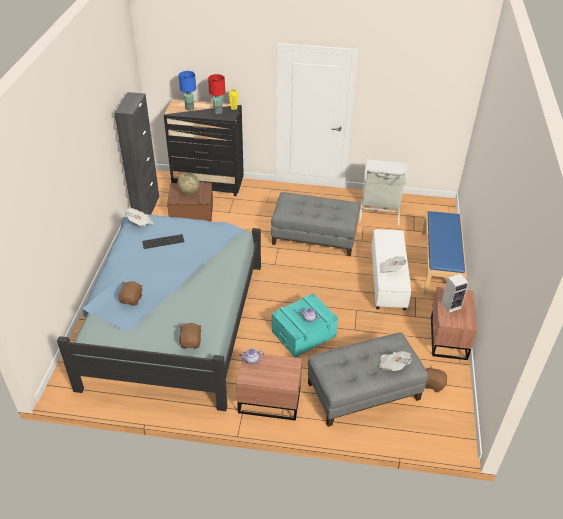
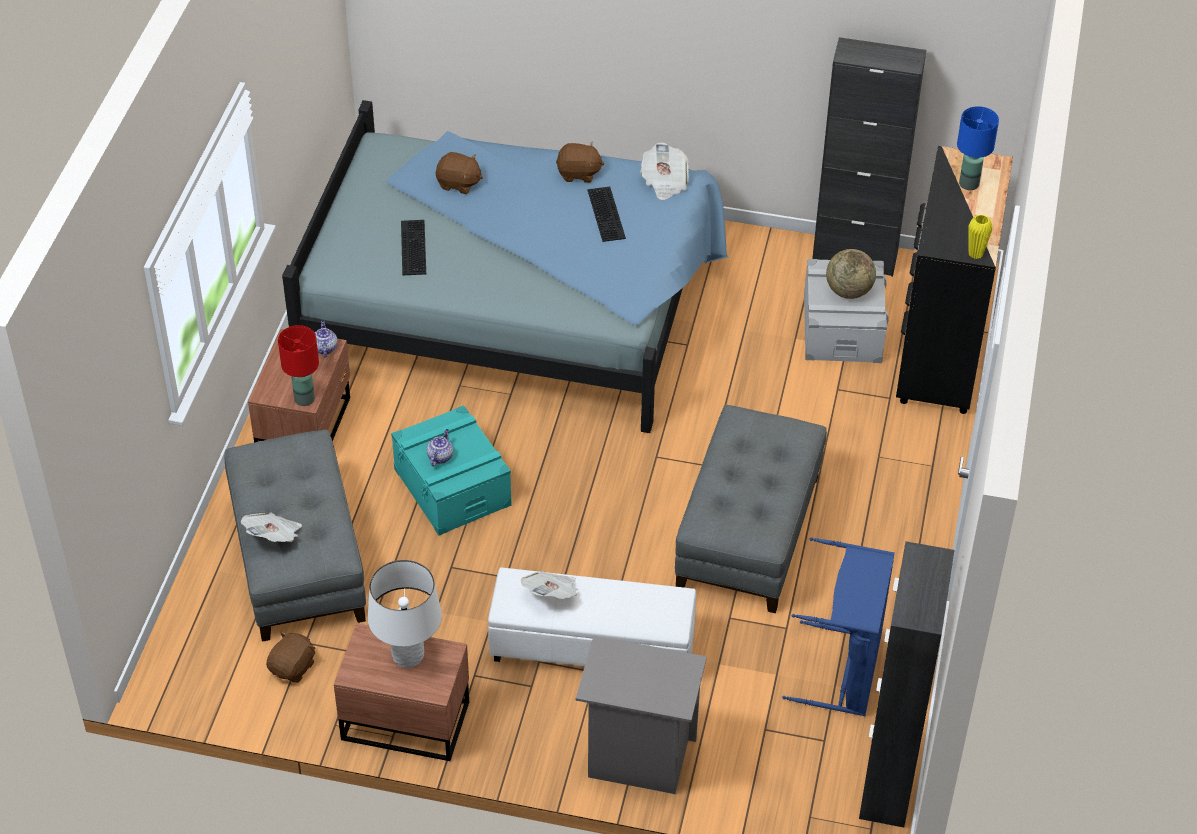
camera: 95 degrees right, 5 degrees up
brown storage box [167,182,213,221] -> grey storage box [804,259,889,363]
brown plush toy [179,323,202,348] -> brown plush toy moved to [556,142,604,183]
red table lamp [208,74,225,114] -> red table lamp moved to [278,325,319,406]
grey laundry basket [359,159,407,226] -> blue laundry basket [782,537,895,716]
blue bench [422,210,467,295] -> grey nightstand [576,635,707,794]
speaker [441,273,469,313] -> white table lamp [368,560,442,668]
none -> keyboard [401,220,426,276]
none -> black cabinet [859,541,955,827]

